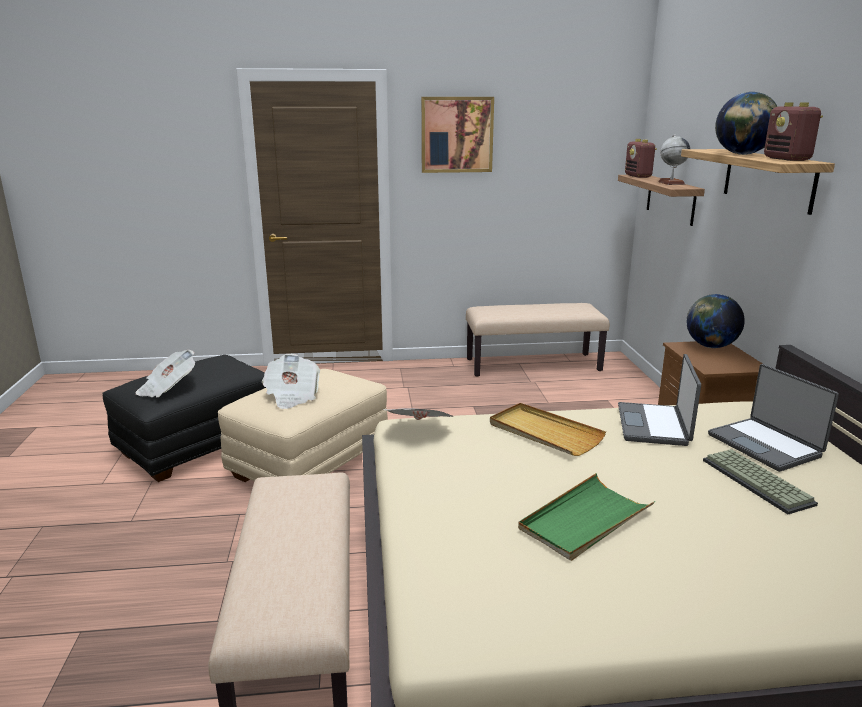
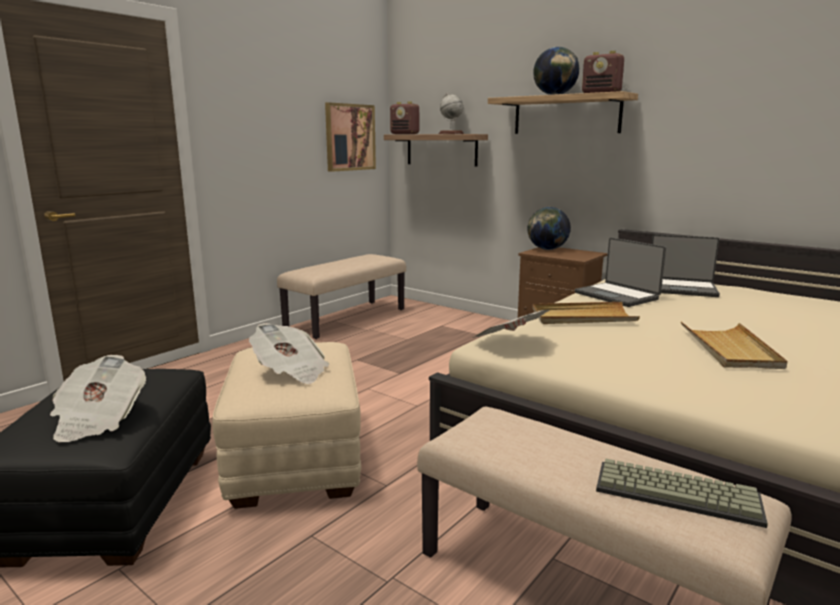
camera: 45 degrees left, 5 degrees down
picture [421,97,494,173] -> picture moved to [325,102,376,172]
green tray [518,473,655,561] -> beige tray [681,322,787,369]
keyboard [703,449,818,514] -> keyboard moved to [596,459,768,528]

